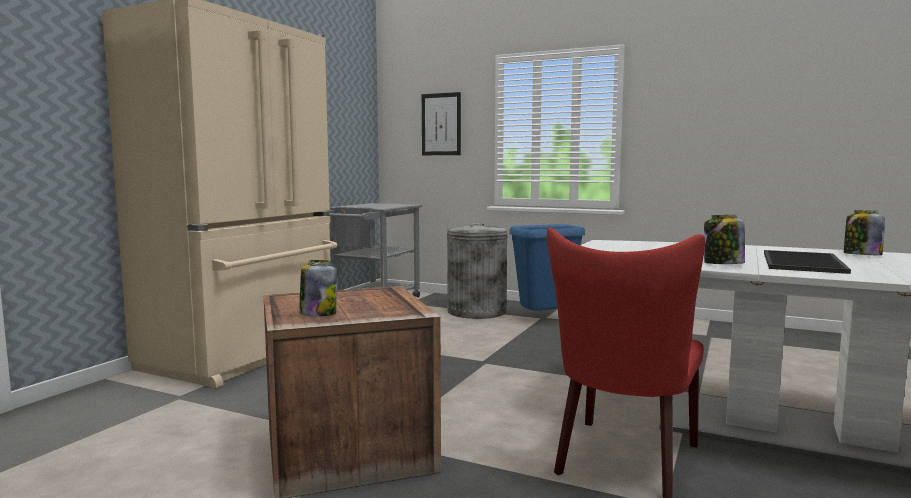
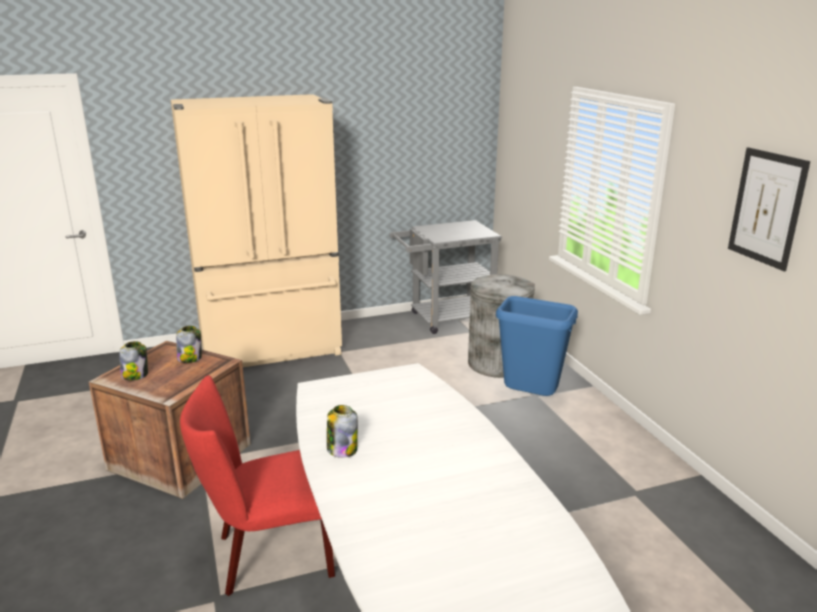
camera: 45 degrees right, 15 degrees up
picture [422,92,461,155] -> picture moved to [728,147,810,272]
tray [764,250,851,274] -> none
jar [844,210,885,256] -> jar moved to [176,326,202,363]

